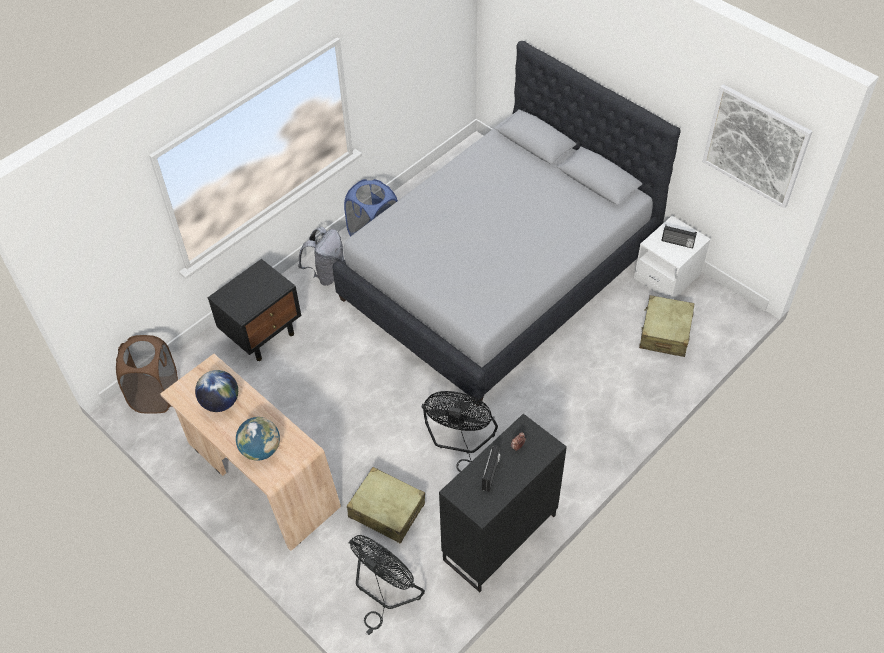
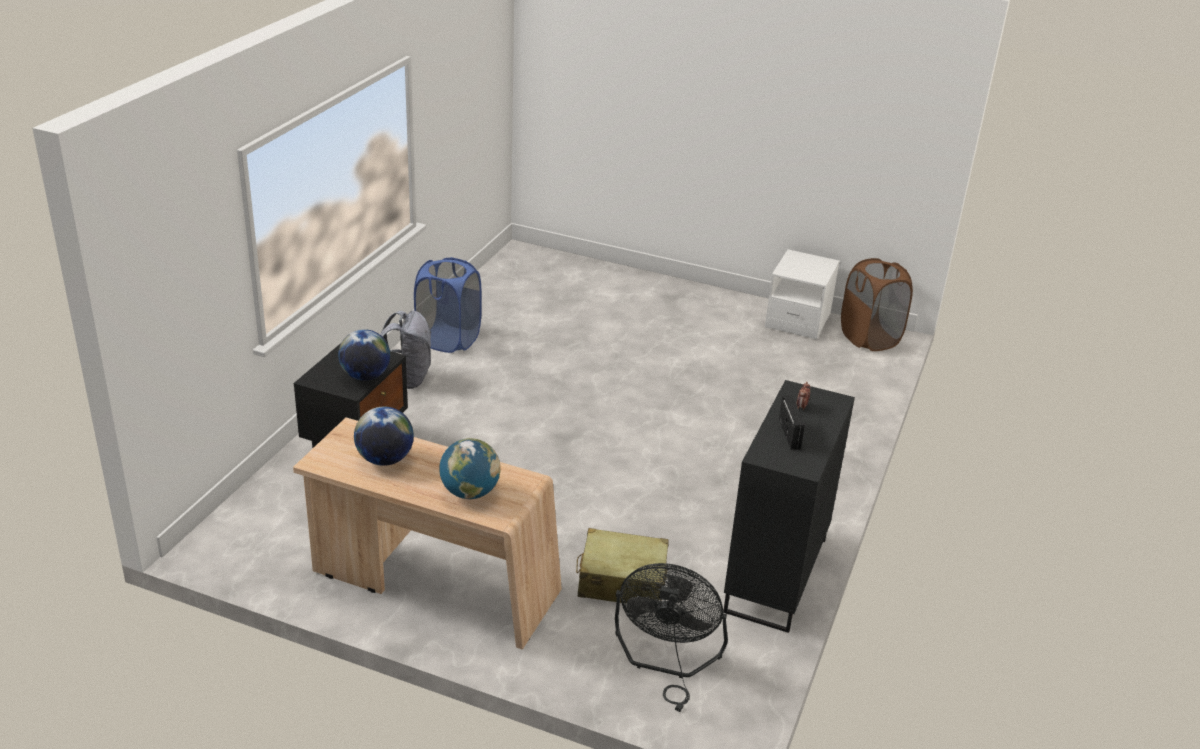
camera: 25 degrees left, 20 degrees down
brown laundry basket [116,335,178,414] -> brown laundry basket moved to [841,258,913,351]
grey bed [332,41,681,405] -> none
black fan [422,391,498,472] -> none
beige suitcase [639,295,694,357] -> none
radio [661,225,697,249] -> none
picture [702,84,813,208] -> none
none -> globe [338,329,390,381]

